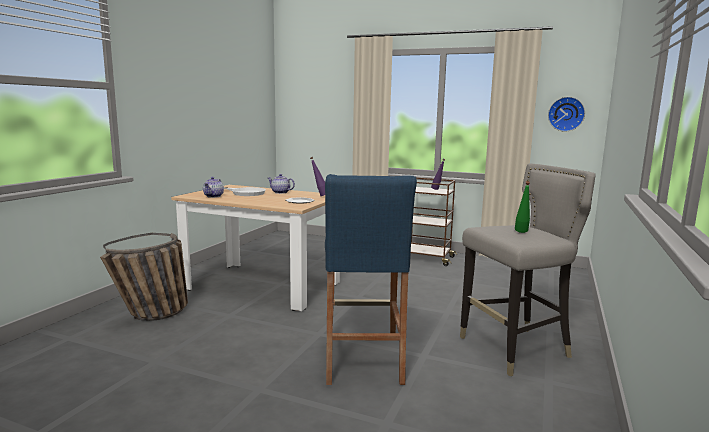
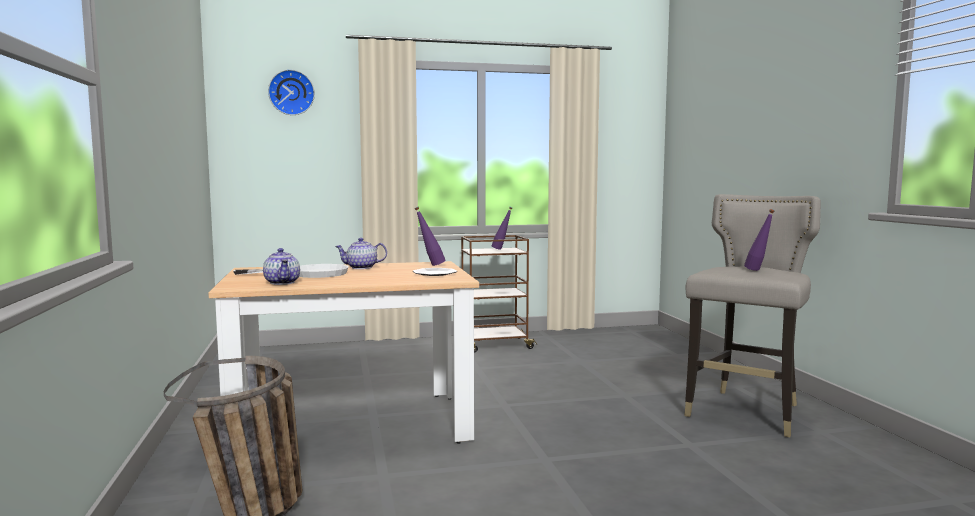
camera: 35 degrees left, 5 degrees down
blue stool [325,174,417,385] -> none
green bottle [515,181,530,233] -> purple bottle [744,209,775,271]
wall clock [548,97,585,132] -> wall clock moved to [268,70,315,115]

